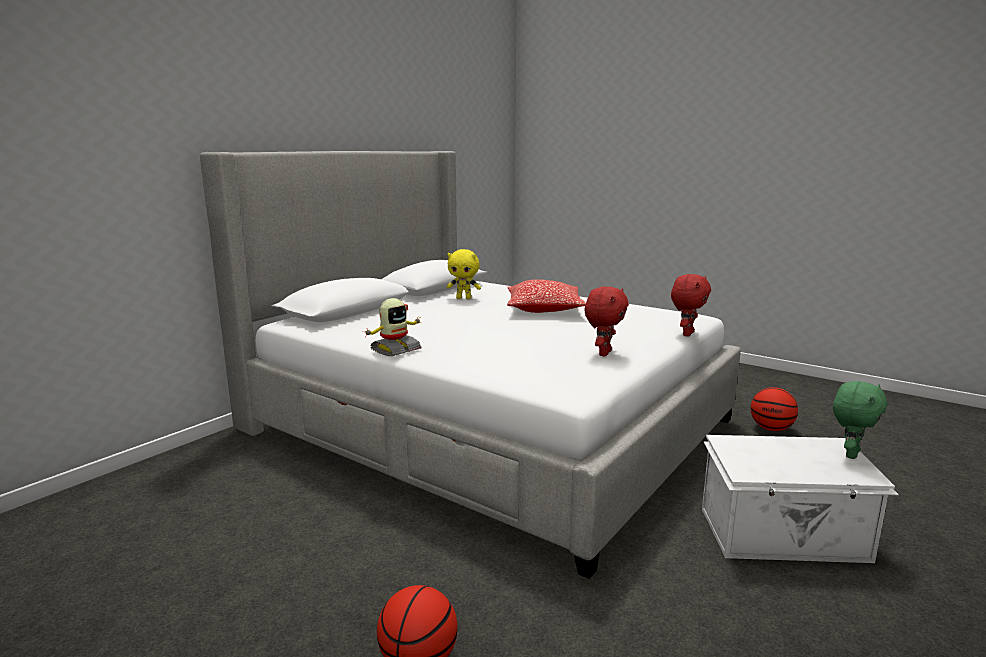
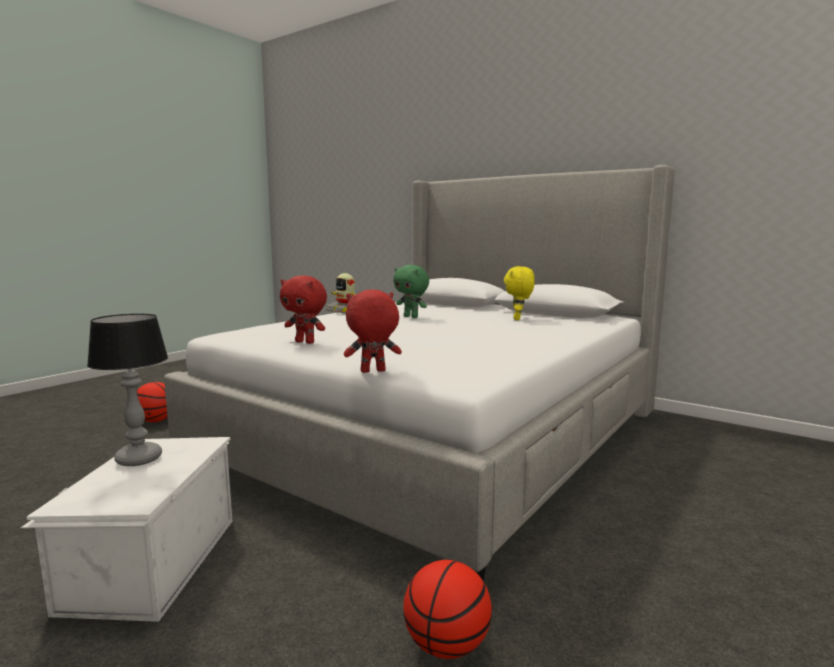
camera: 90 degrees right, 5 degrees down
pillow [507,279,586,313] -> none
red plush toy [671,274,711,337] -> red plush toy turned 135 degrees clockwise [344,289,402,373]
green plush toy [833,381,888,459] -> green plush toy moved to [393,265,429,318]
none -> table lamp [87,314,168,466]

